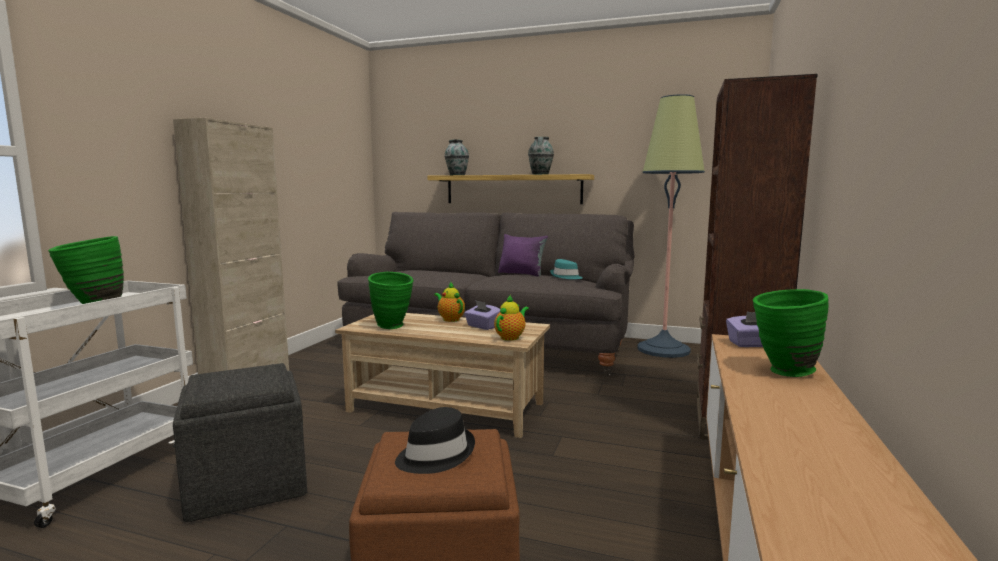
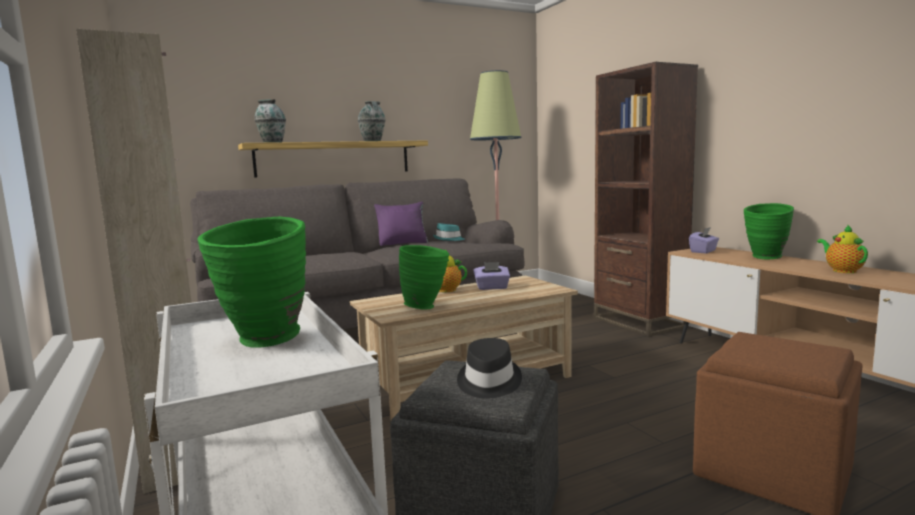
camera: 45 degrees left, 0 degrees up
black hat [395,407,475,474] -> black hat moved to [457,338,522,399]
teapot [494,295,529,341] -> teapot moved to [817,225,868,273]

